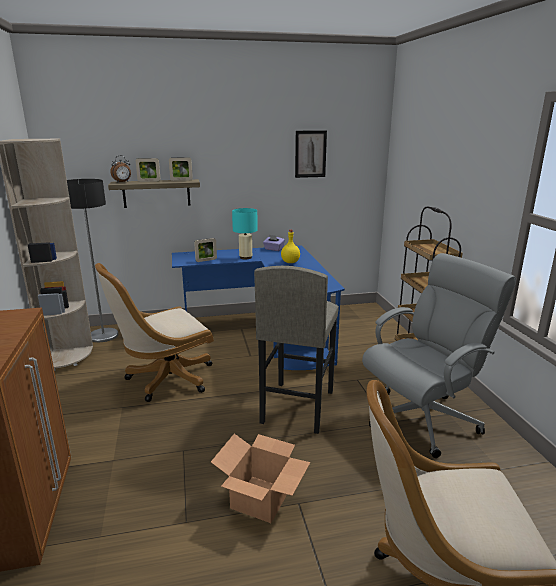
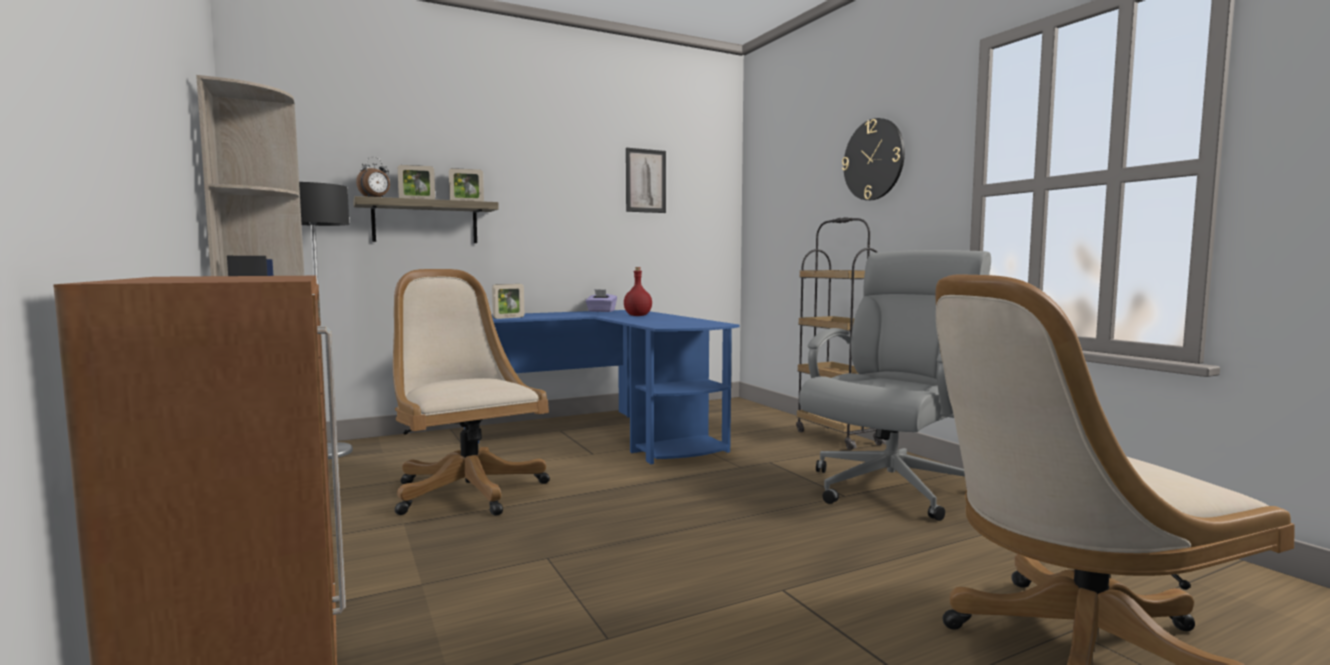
camera: 15 degrees left, 15 degrees down
office chair [95,263,214,402] -> office chair turned 105 degrees clockwise [393,269,550,516]
cardboard box [211,434,310,523] -> none
turquoise table lamp [232,208,258,259] -> none
grey stool [254,266,339,434] -> none
yellow bottle [281,230,300,263] -> red bottle [624,267,652,316]
none -> wall clock [842,118,905,200]

